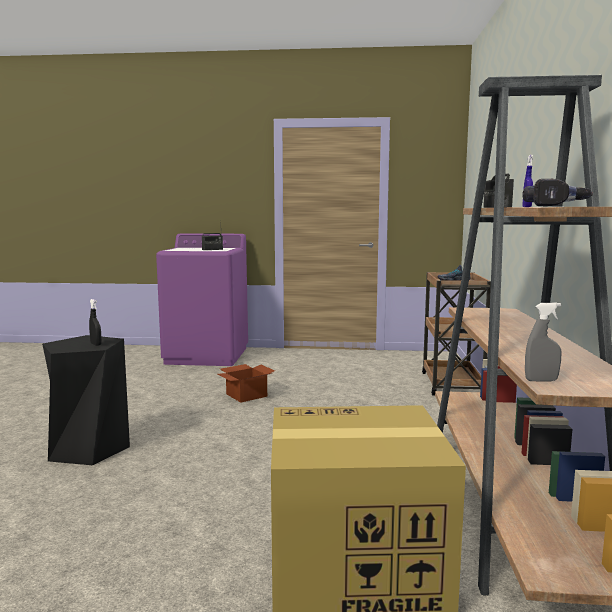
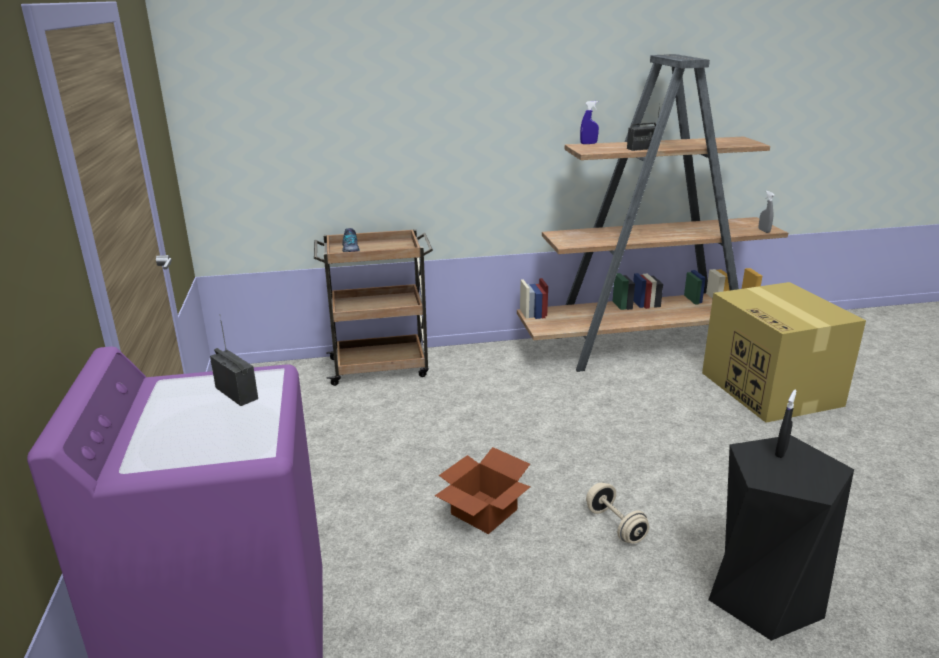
camera: 105 degrees left, 15 degrees up
power drill [522,179,593,206] -> none
none -> beige dumbbell [586,483,649,544]

